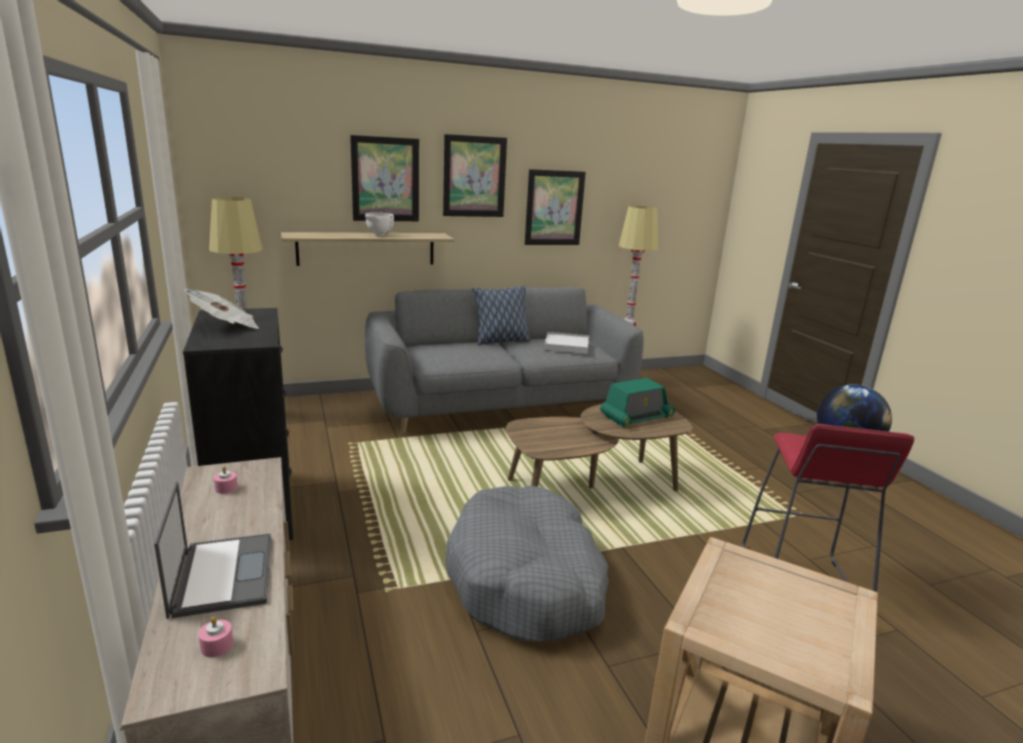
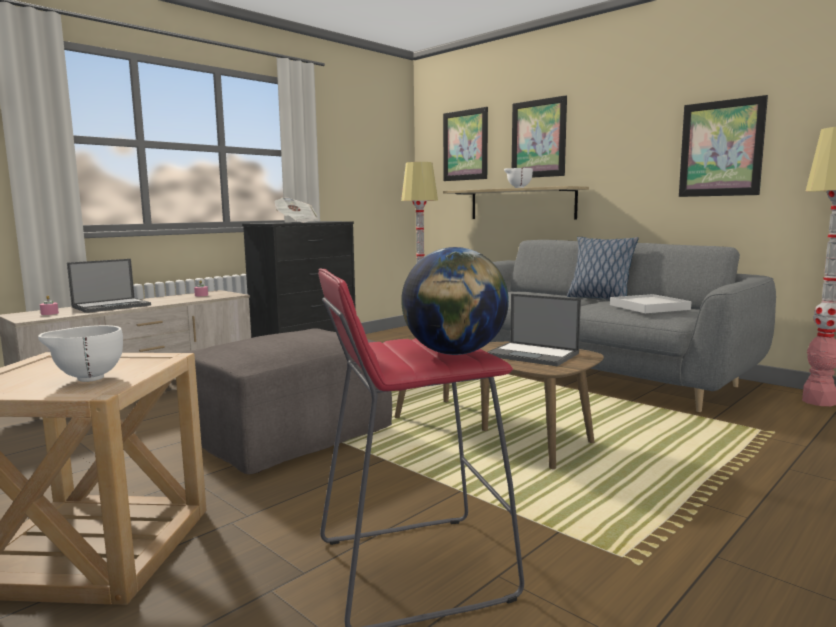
camera: 65 degrees right, 10 degrees down
picture [443,134,507,217] -> picture moved to [443,107,488,181]
grey dog bed [446,485,609,642] -> grey ottoman [183,328,392,474]
radio [600,378,675,427] -> laptop [488,294,581,366]
none -> white bowl [38,325,123,382]

